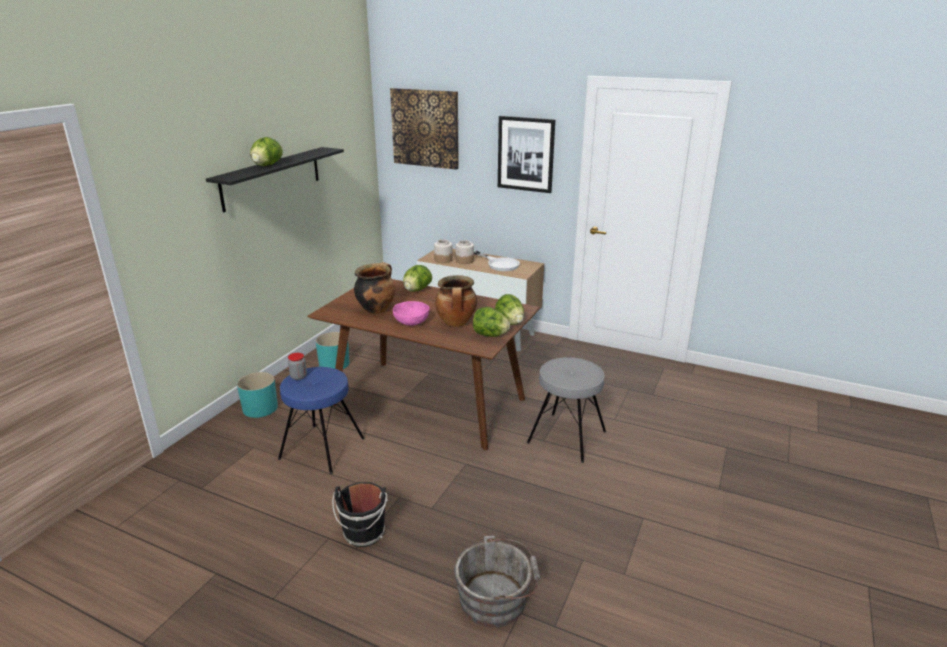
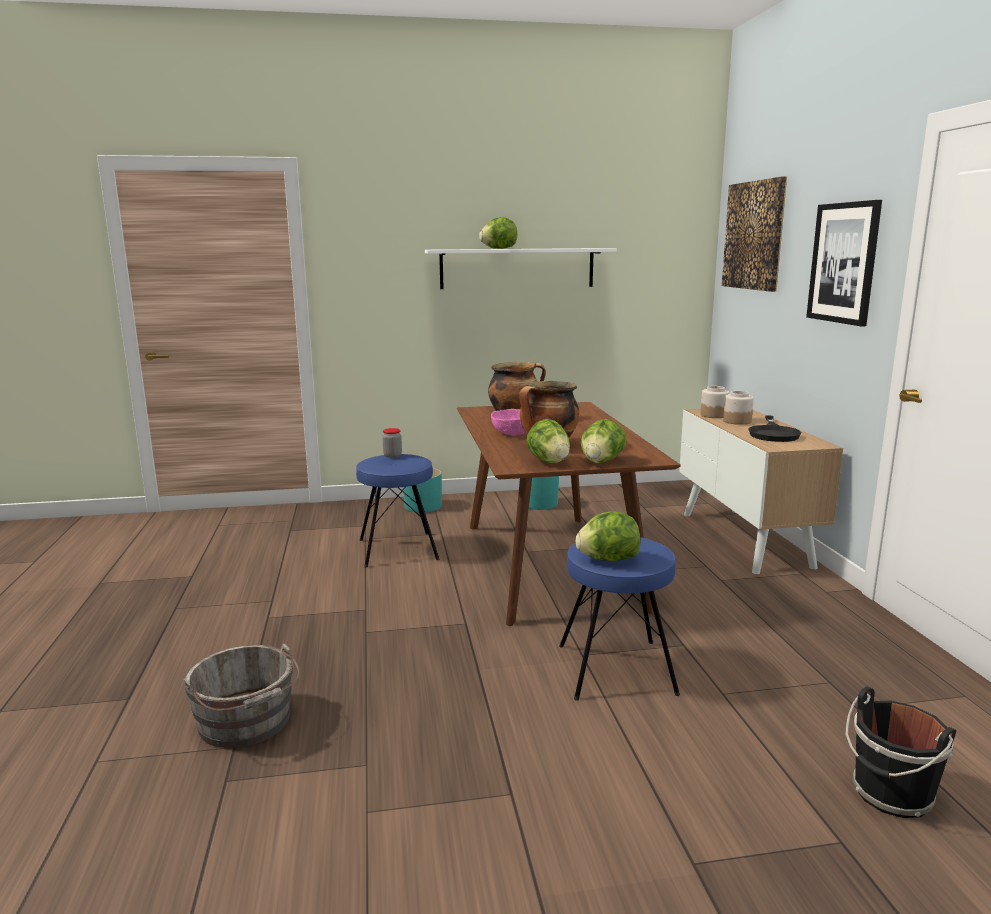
camera: 55 degrees right, 10 degrees down
black shelf [206,147,344,212] -> white shelf [425,248,617,289]
black bucket [332,482,388,547] -> black bucket moved to [845,687,956,818]
lettuce [403,265,432,292] -> lettuce moved to [576,511,640,561]
white frying pan [474,251,520,271] -> black frying pan [748,415,801,442]
grey stool [527,357,606,463] -> blue stool [559,537,680,701]

